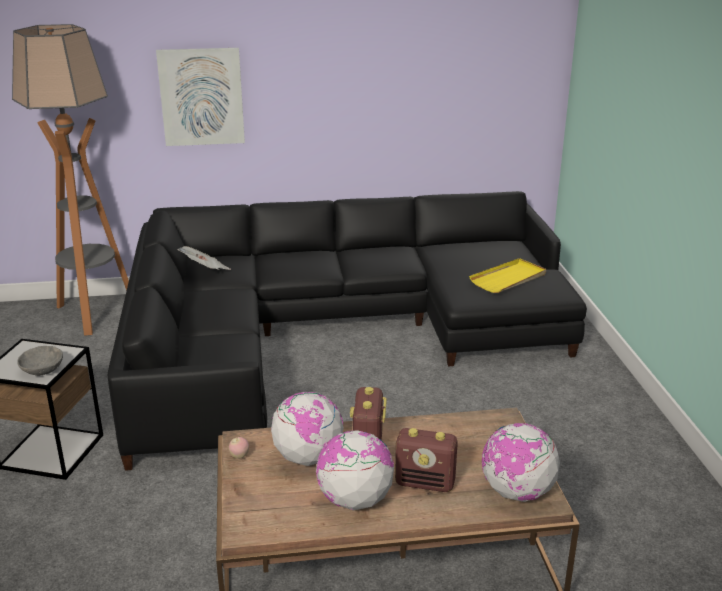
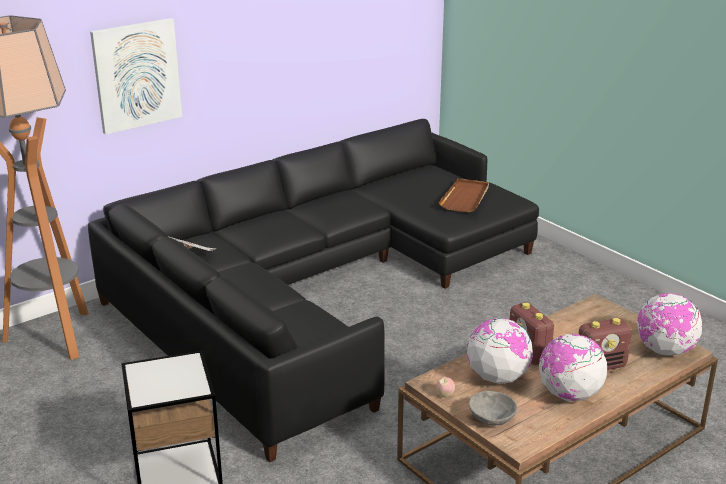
camera: 30 degrees left, 0 degrees up
grey bowl [17,346,63,376] -> grey bowl moved to [469,391,518,426]
yellow tray [469,258,546,293] -> brown tray [439,178,489,212]

